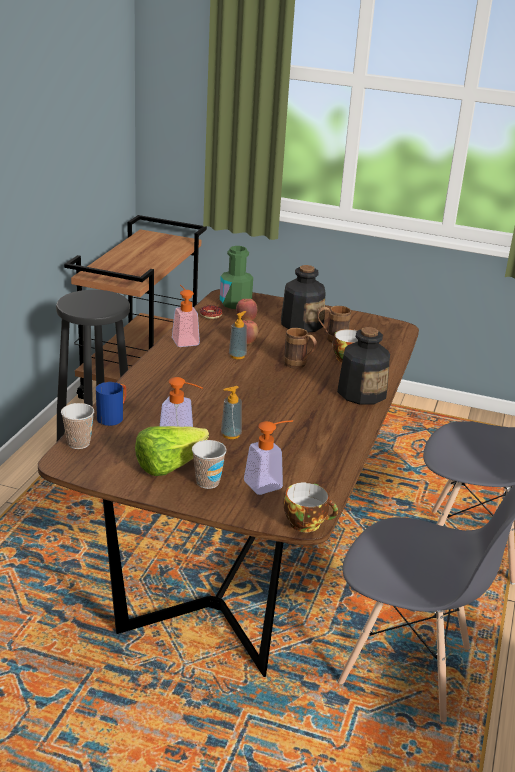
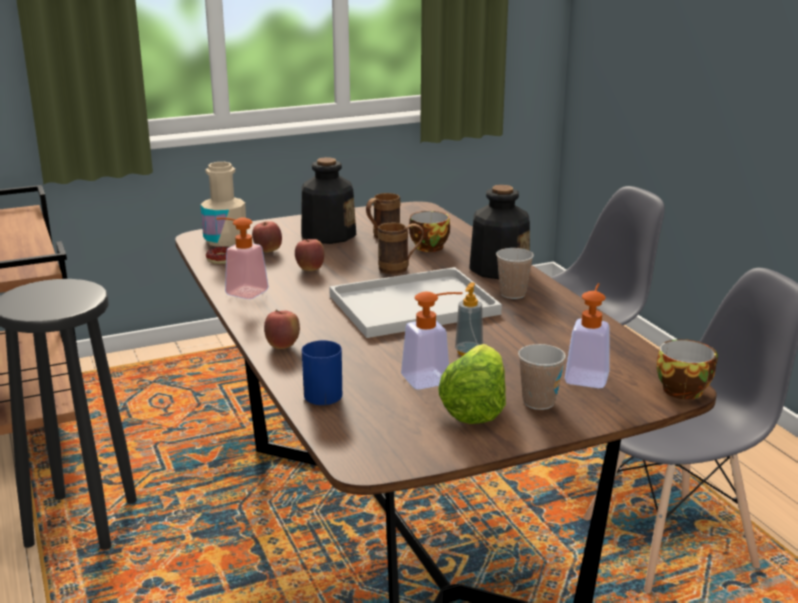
camera: 40 degrees left, 5 degrees down
cup [61,403,94,449] -> cup moved to [496,248,534,299]
green bottle [220,246,253,309] -> beige bottle [200,162,247,247]
soap dispenser [229,311,247,359] -> none
none -> apple [264,309,300,349]
none -> white tray [329,267,502,338]

